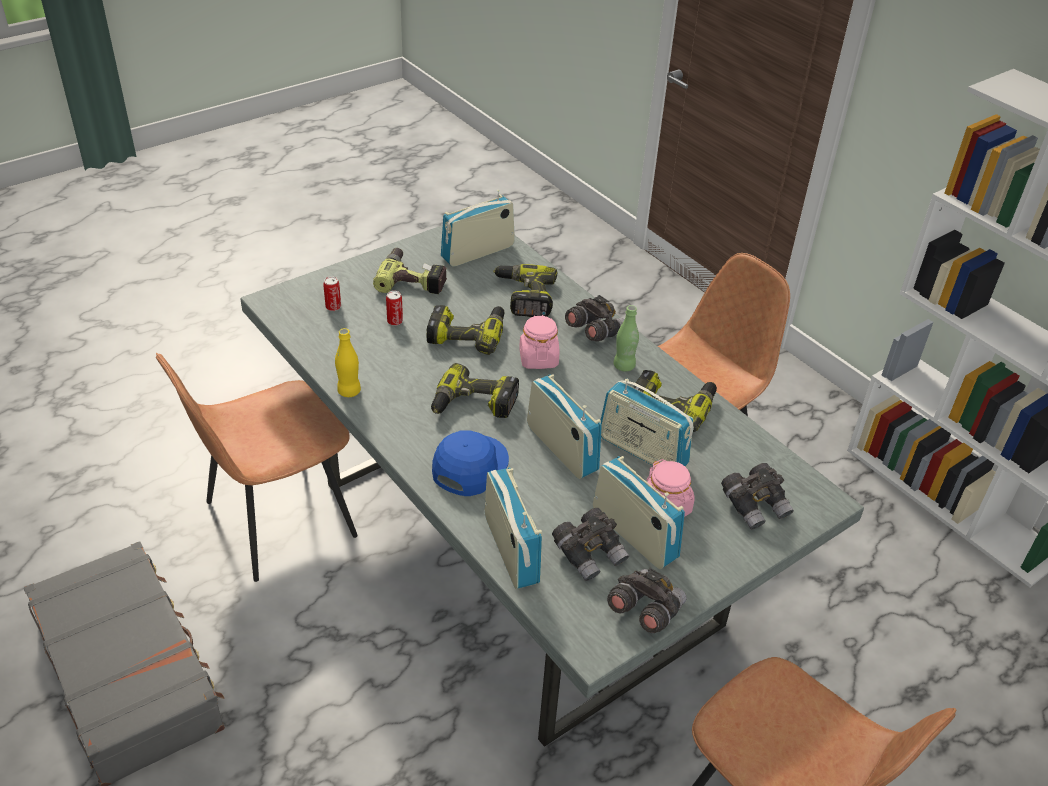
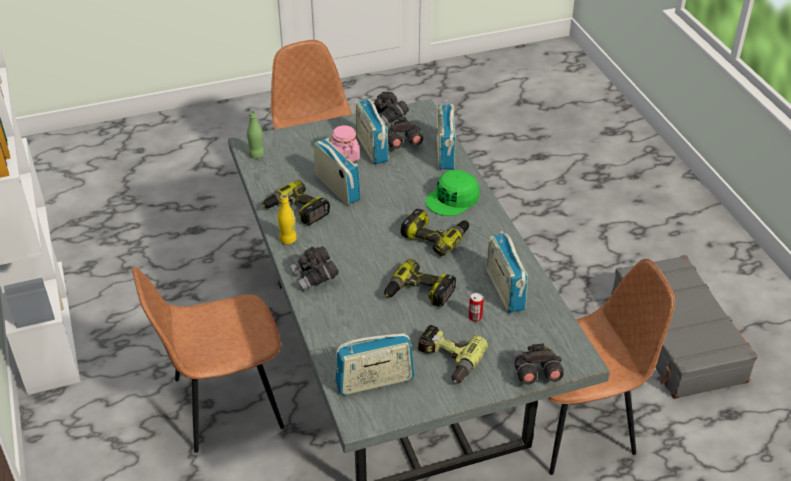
camera: 160 degrees left, 0 degrees up
can [323,276,341,311] -> none
yellow bottle [335,328,361,397] -> yellow bottle moved to [278,194,297,244]
blue cap [432,430,509,496] -> green cap [426,170,479,216]
power drill [493,264,557,317] -> none
pink jar [519,315,559,369] -> none
radio [527,374,602,479] -> radio moved to [486,231,528,313]
green bottle [613,305,639,372] -> green bottle moved to [247,111,264,159]
grey binoculars [721,463,794,530] -> grey binoculars moved to [513,343,564,385]

